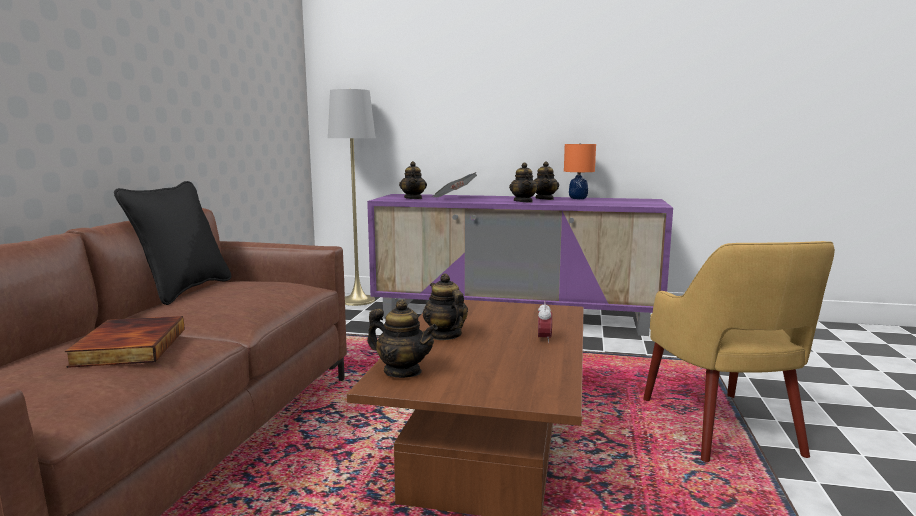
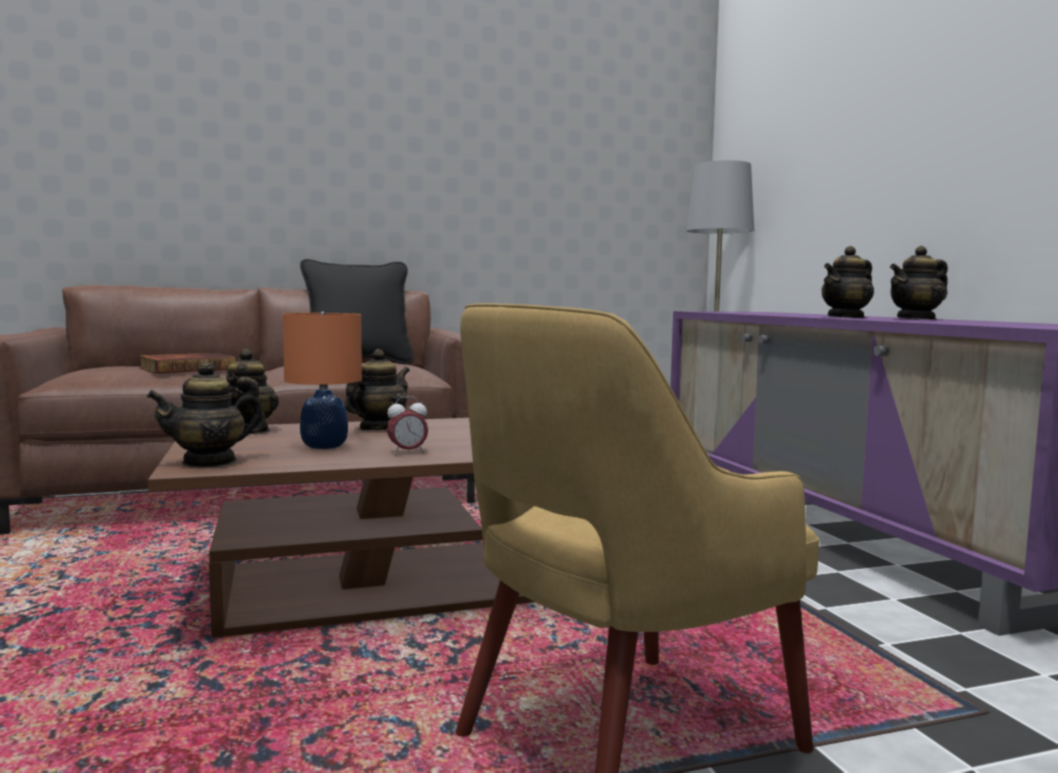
camera: 60 degrees right, 5 degrees down
teapot [399,161,427,199] -> teapot moved to [147,361,266,468]
newspaper [432,172,477,198] -> none
orange table lamp [564,143,596,199] -> orange table lamp moved to [283,312,362,449]

